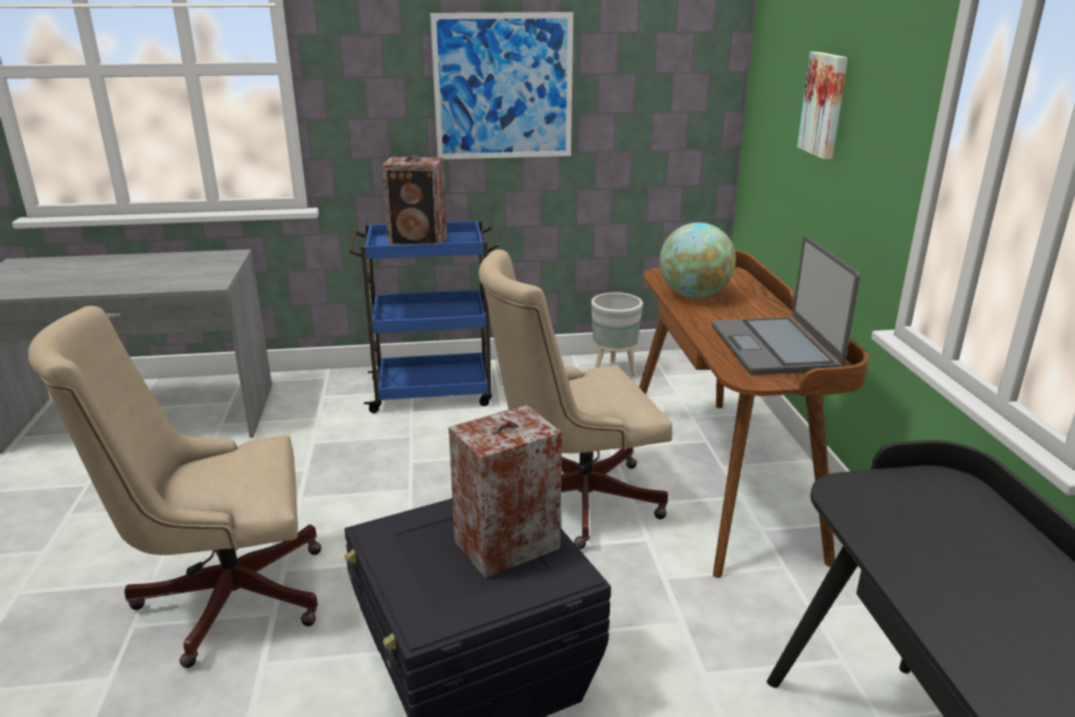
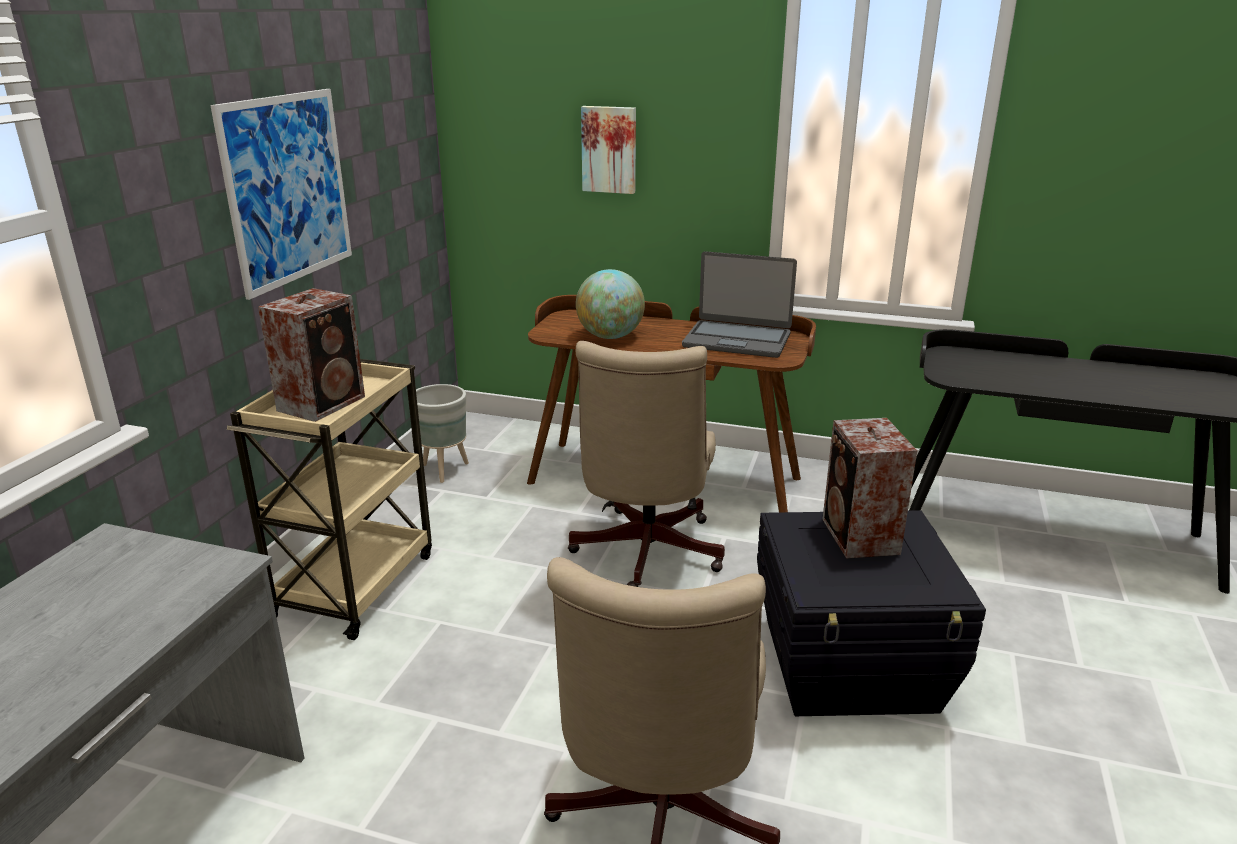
camera: 65 degrees left, 0 degrees up
blue cart [349,220,499,413] -> beige cart [227,359,432,640]

